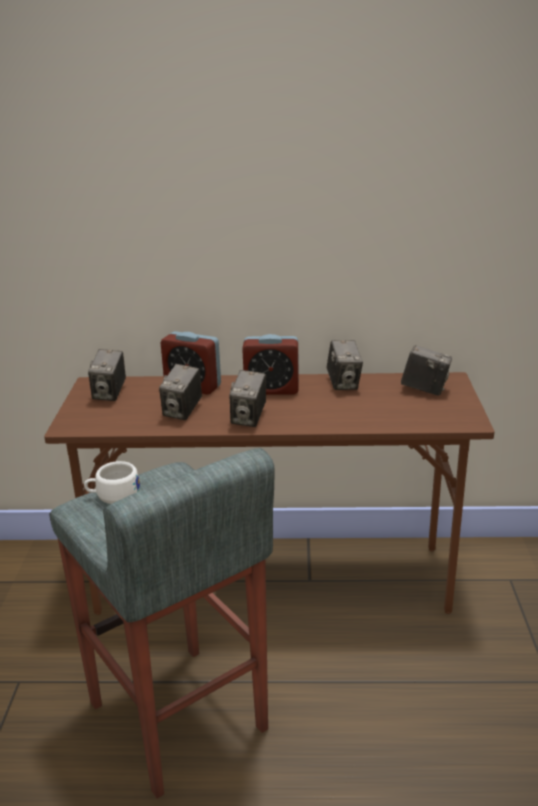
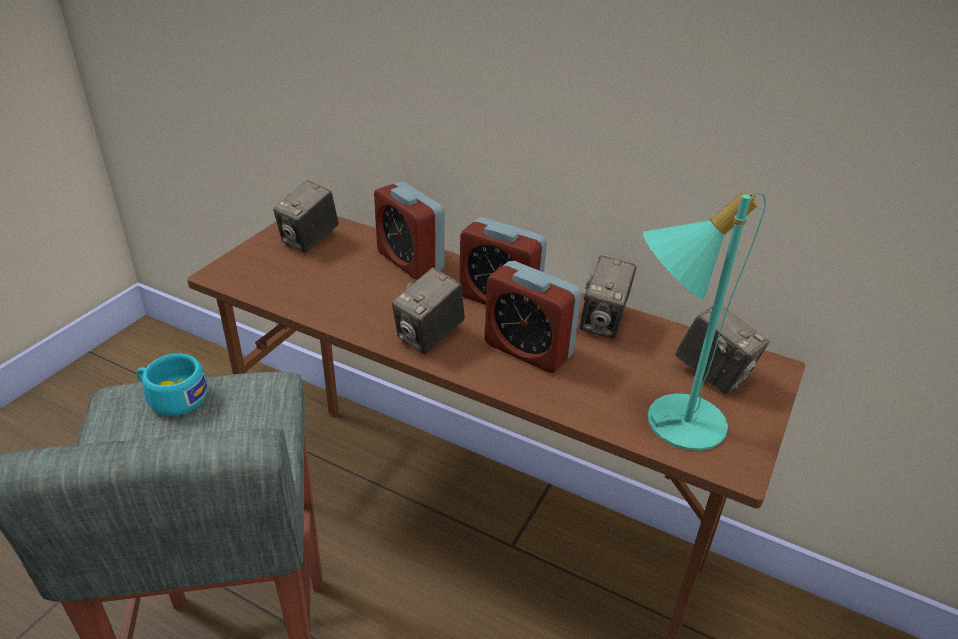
camera: 25 degrees right, 10 degrees up
white cup [84,461,140,504] -> turquoise cup [136,354,208,416]
camera [159,364,202,420] -> none
none -> alarm clock [485,261,582,373]
none -> turquoise table lamp [643,191,766,451]

